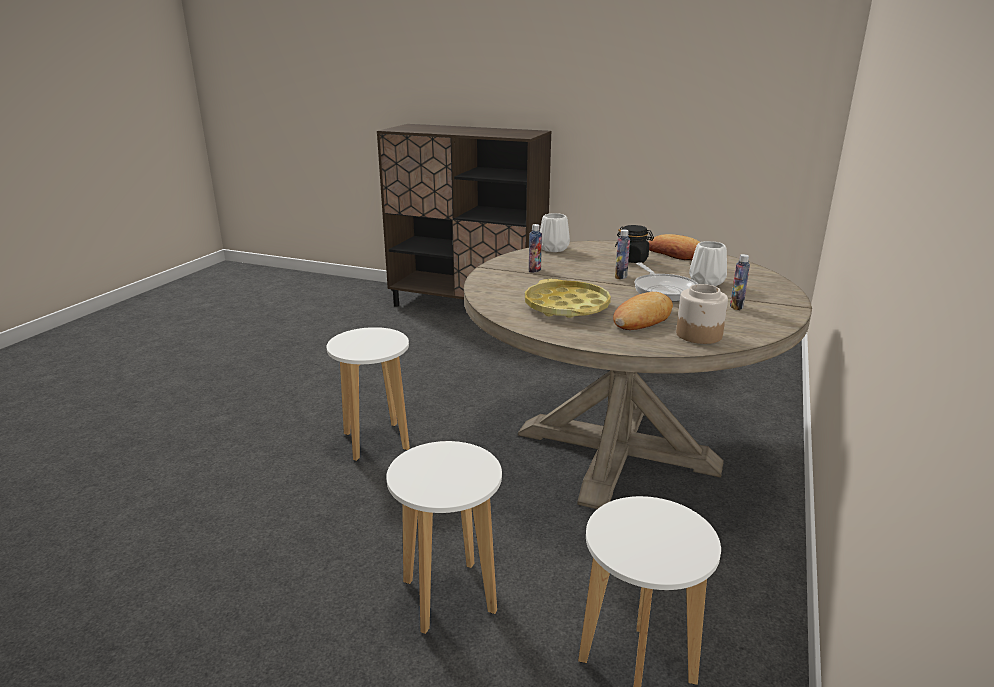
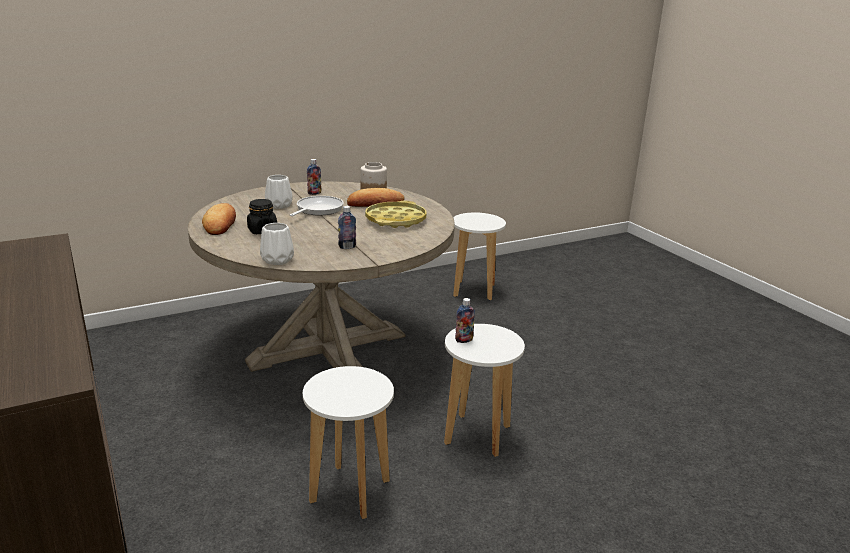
camera: 140 degrees left, 0 degrees up
white stool [386,441,502,634] -> white stool moved to [303,366,394,519]
bottle [615,229,630,279] -> bottle moved to [455,298,475,343]

